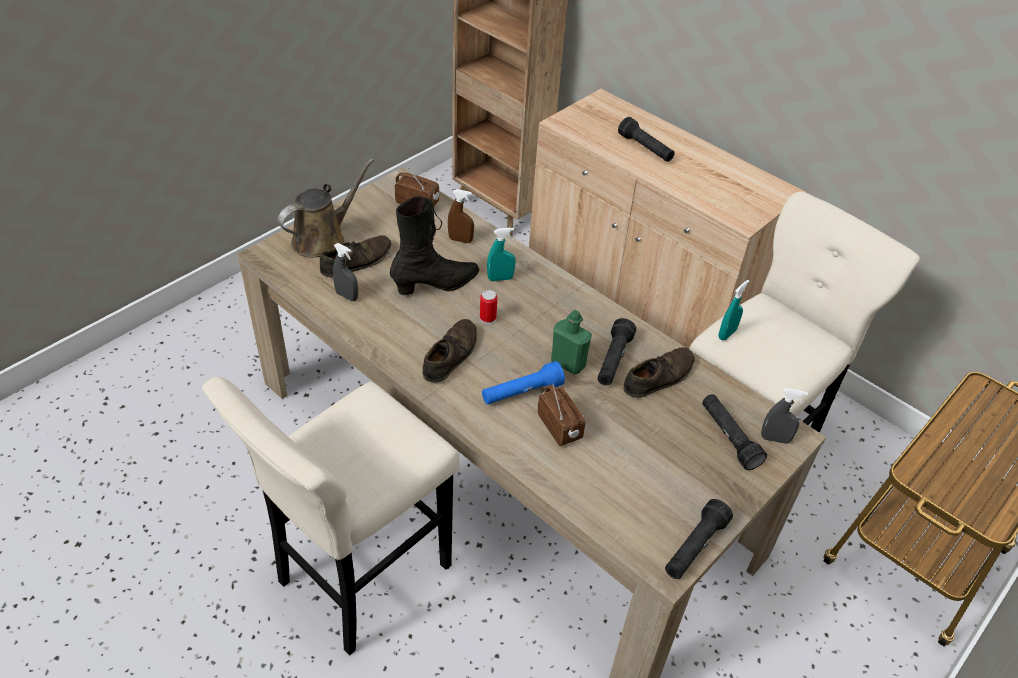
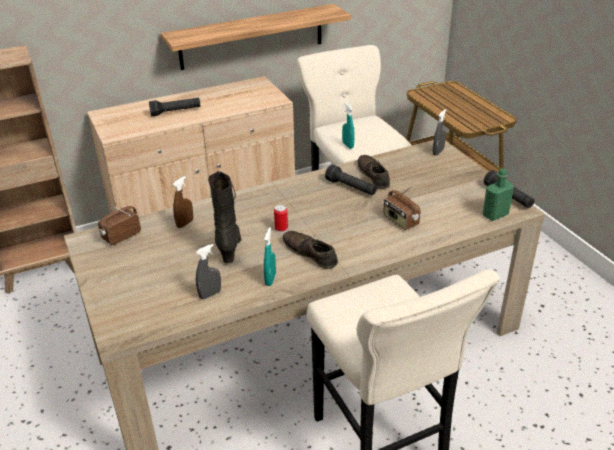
camera: 65 degrees left, 10 degrees down
brown watering can [278,158,374,258] -> none
brown shoe [320,235,391,277] -> none
blue flashlight [482,361,565,404] -> none
turquoise spray bottle [487,228,516,281] -> turquoise spray bottle moved to [264,227,276,286]
radio [537,384,585,446] -> radio turned 120 degrees counterclockwise [383,186,421,230]
green bottle [551,310,592,375] -> green bottle moved to [483,168,514,221]
black flashlight [702,394,767,470] -> none
none -> shelf [160,4,351,70]

